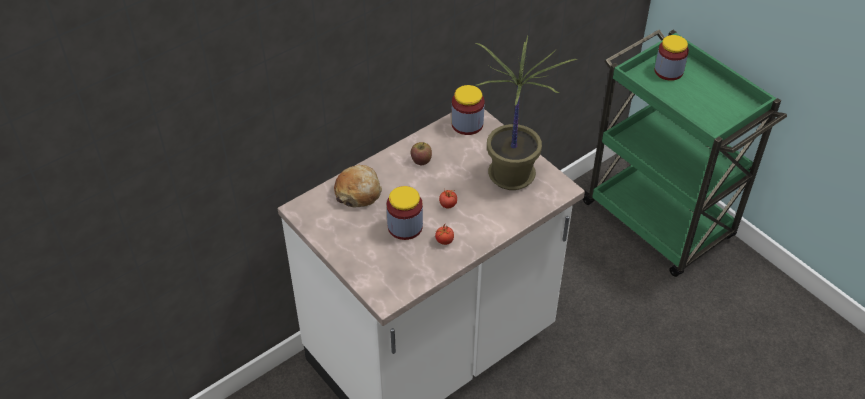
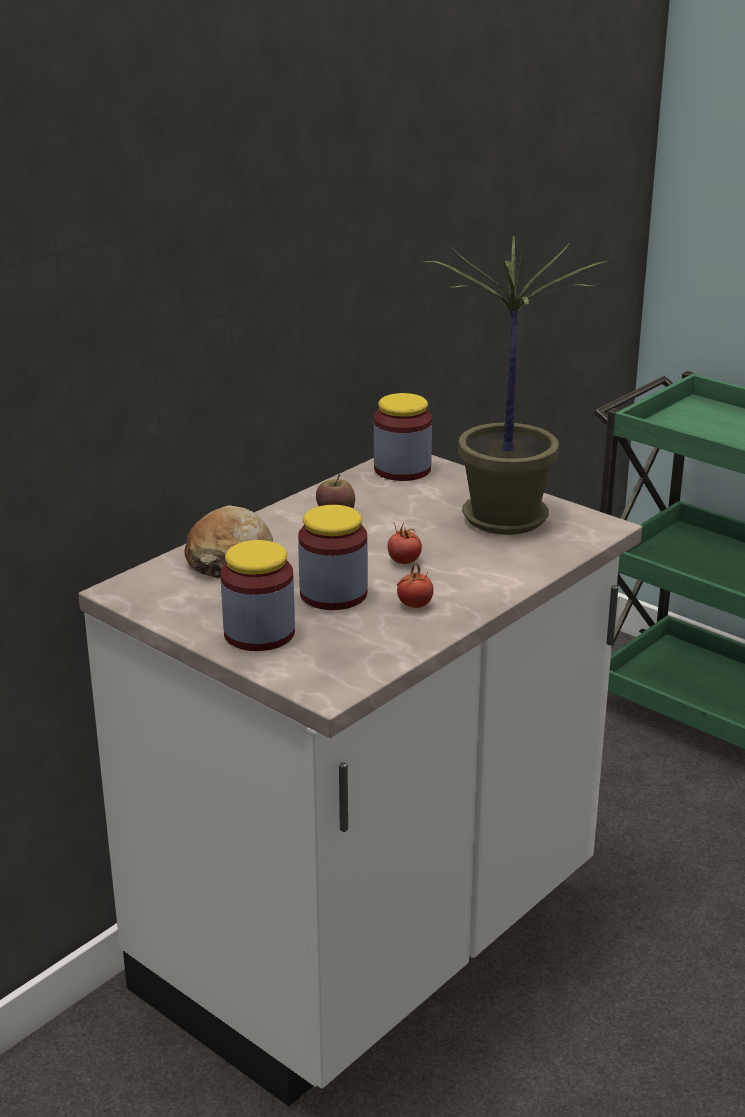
camera: 10 degrees left, 20 degrees down
jar [654,35,689,81] -> jar moved to [221,540,295,651]

